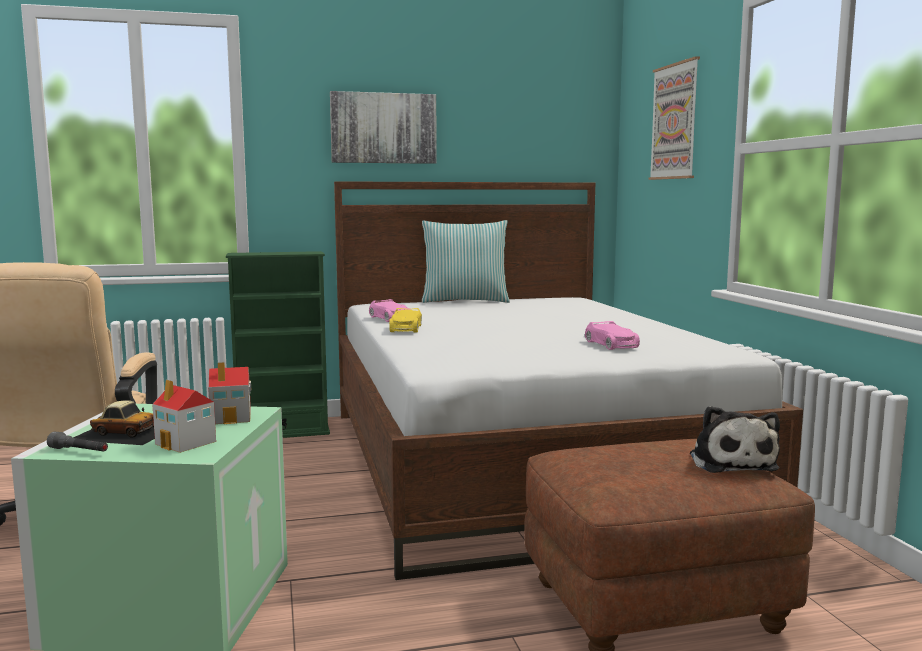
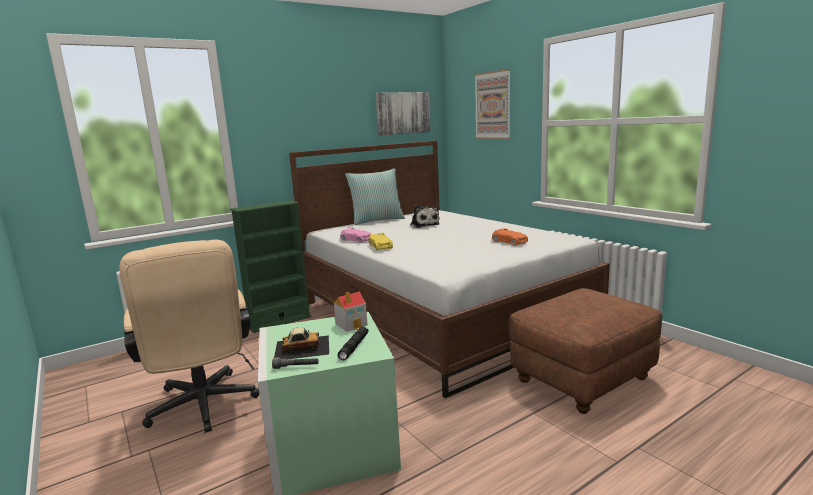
camera: 20 degrees left, 5 degrees up
toy house [152,380,216,453] -> black flashlight [338,327,368,361]
picture [330,91,437,164] -> picture moved to [376,92,431,135]
pink toy car [585,321,640,350] -> orange toy car [492,228,528,246]
plush toy [690,406,780,473] -> plush toy moved to [410,205,440,228]

